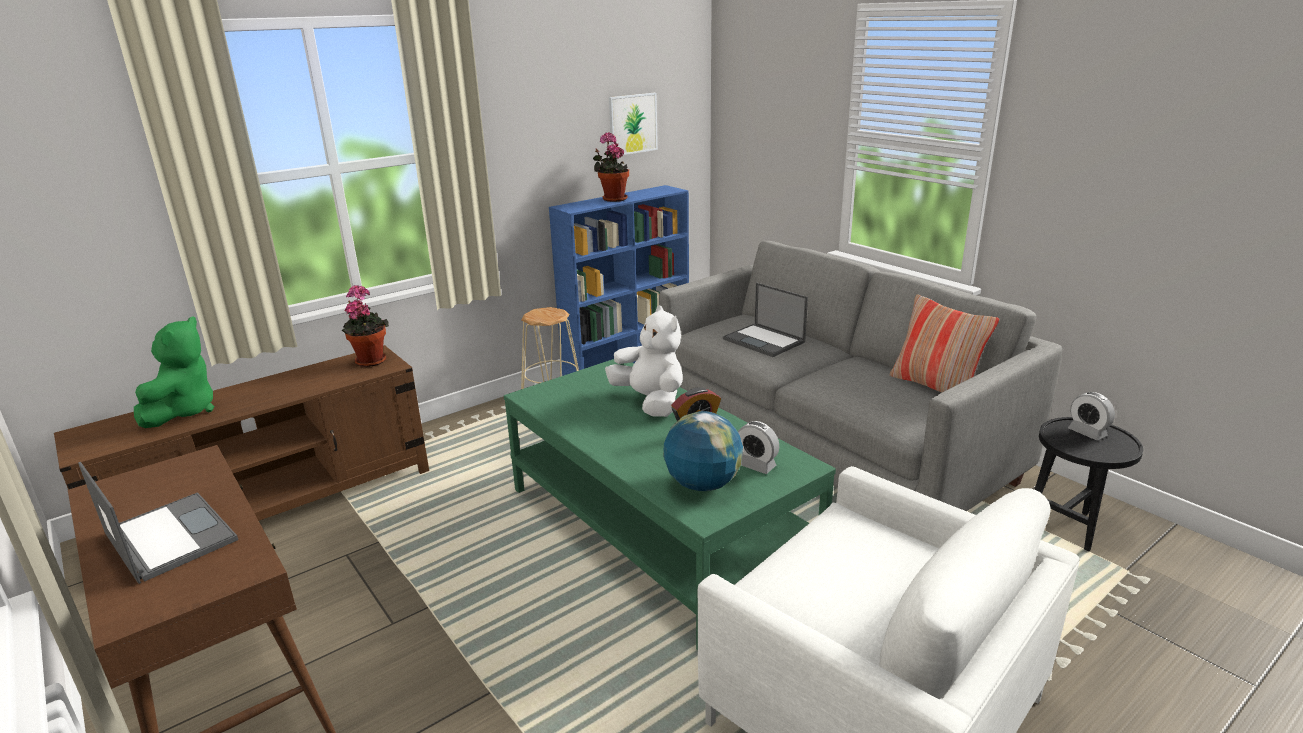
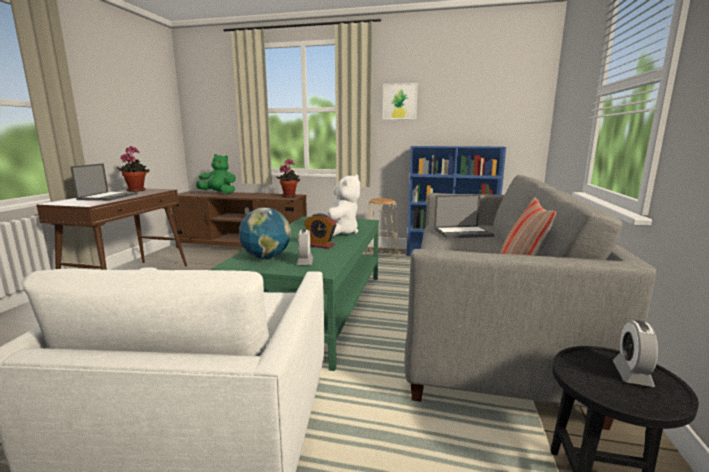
camera: 50 degrees right, 10 degrees down
green plush toy [134,316,214,428] -> green plush toy turned 135 degrees counterclockwise [196,154,236,194]
potted plant [593,132,629,202] -> potted plant moved to [117,146,150,192]
picture [609,93,658,155] -> picture moved to [383,83,418,119]
laptop [723,282,808,357] -> laptop turned 105 degrees counterclockwise [434,195,494,238]

